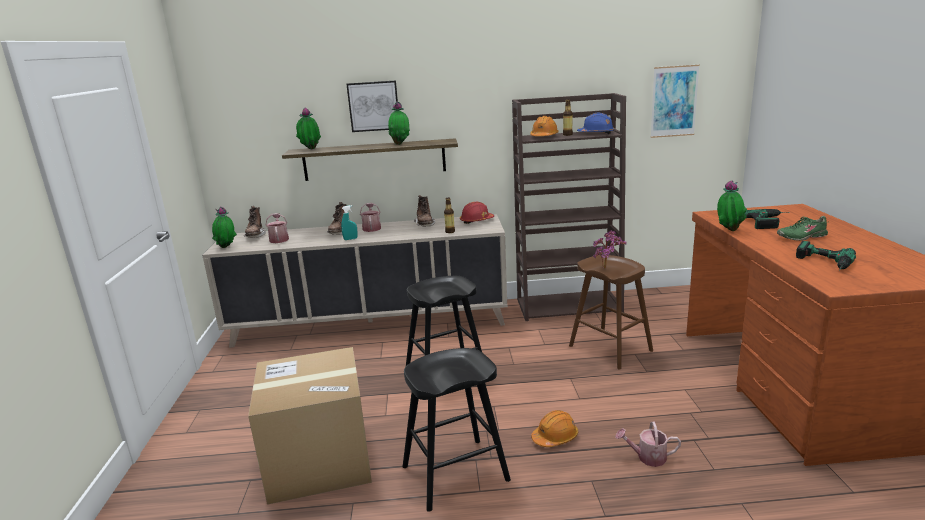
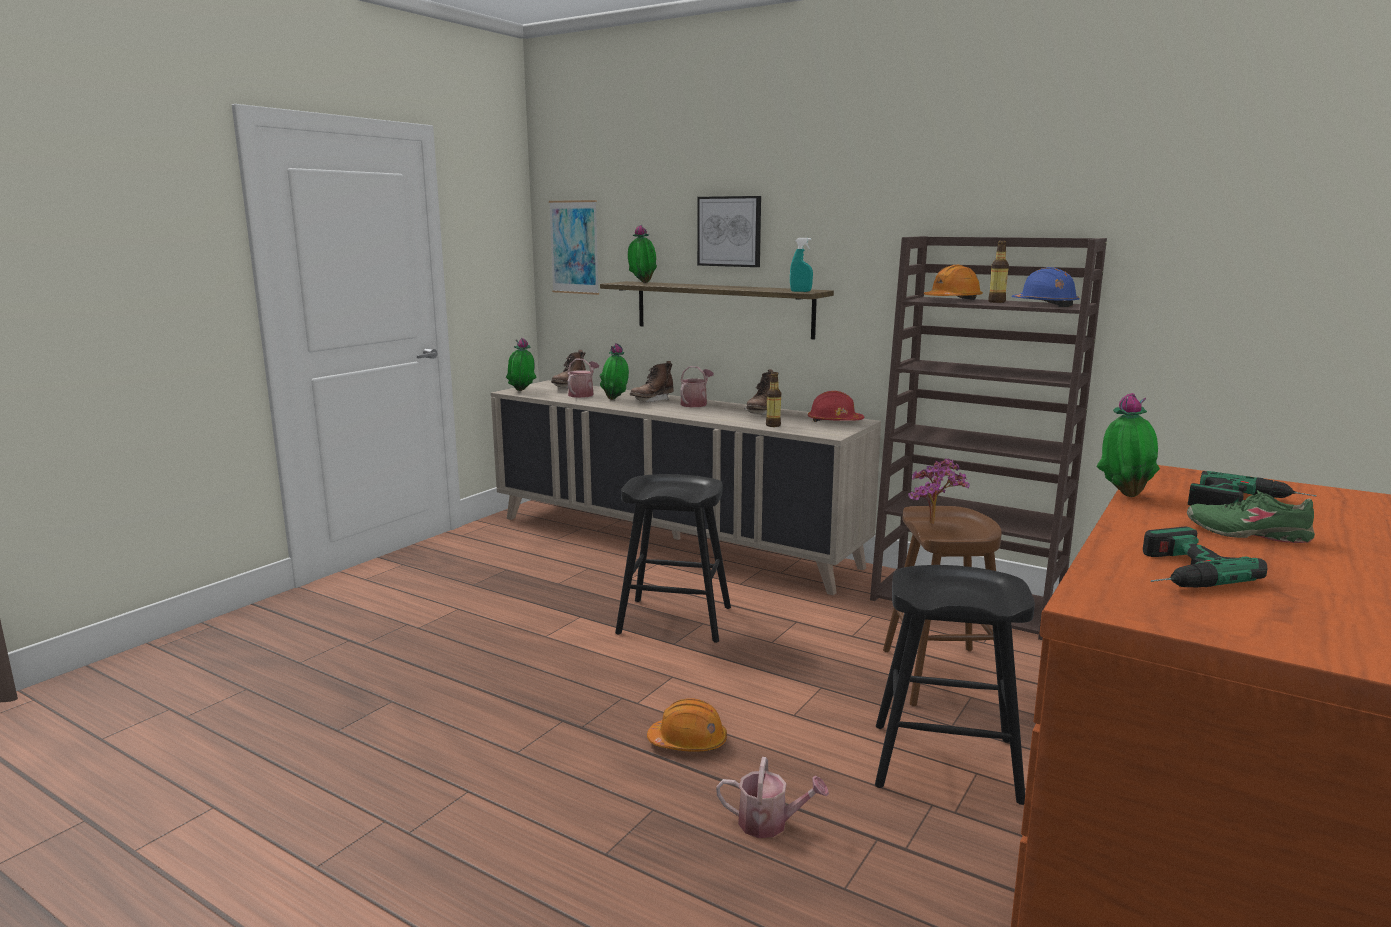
camera: 35 degrees right, 5 degrees down
cardboard box [248,347,372,505] -> none
turquoise spray bottle [341,205,358,240] -> turquoise spray bottle moved to [790,238,813,292]
potted plant [388,102,410,145] -> potted plant moved to [599,343,629,400]
black stool [403,348,511,512] -> black stool moved to [875,565,1035,805]
watering can [615,422,681,467] -> watering can turned 150 degrees clockwise [716,757,829,838]
picture [650,65,700,138] -> picture moved to [549,200,599,295]

